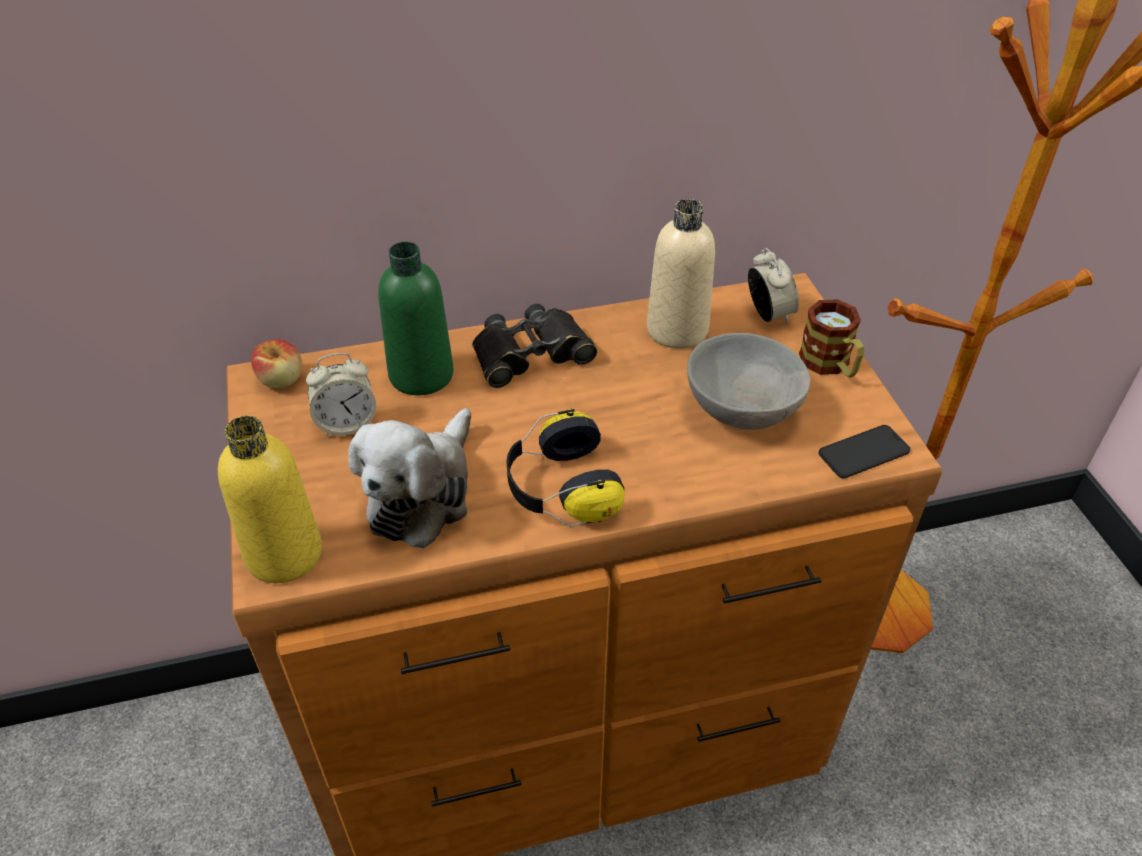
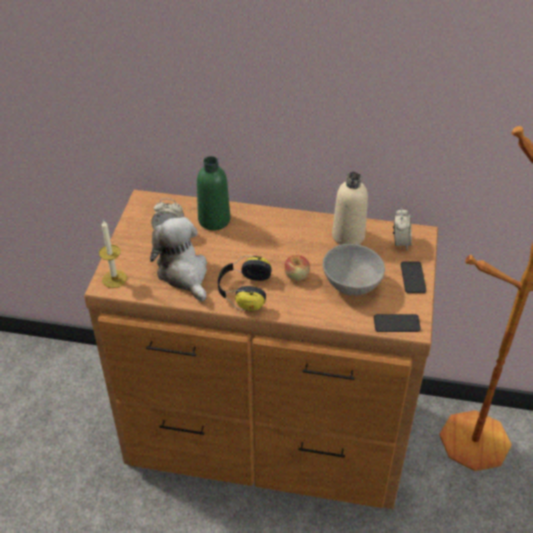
camera: 25 degrees right, 0 degrees up
yellow bottle [218,416,322,583] -> candle [99,220,127,288]
apple [251,339,302,388] -> apple moved to [284,255,310,281]
plush toy [348,408,471,549] -> plush toy turned 105 degrees clockwise [150,217,207,302]
black binoculars [472,304,597,388] -> none
mug [799,299,864,377] -> phone [401,261,426,293]

